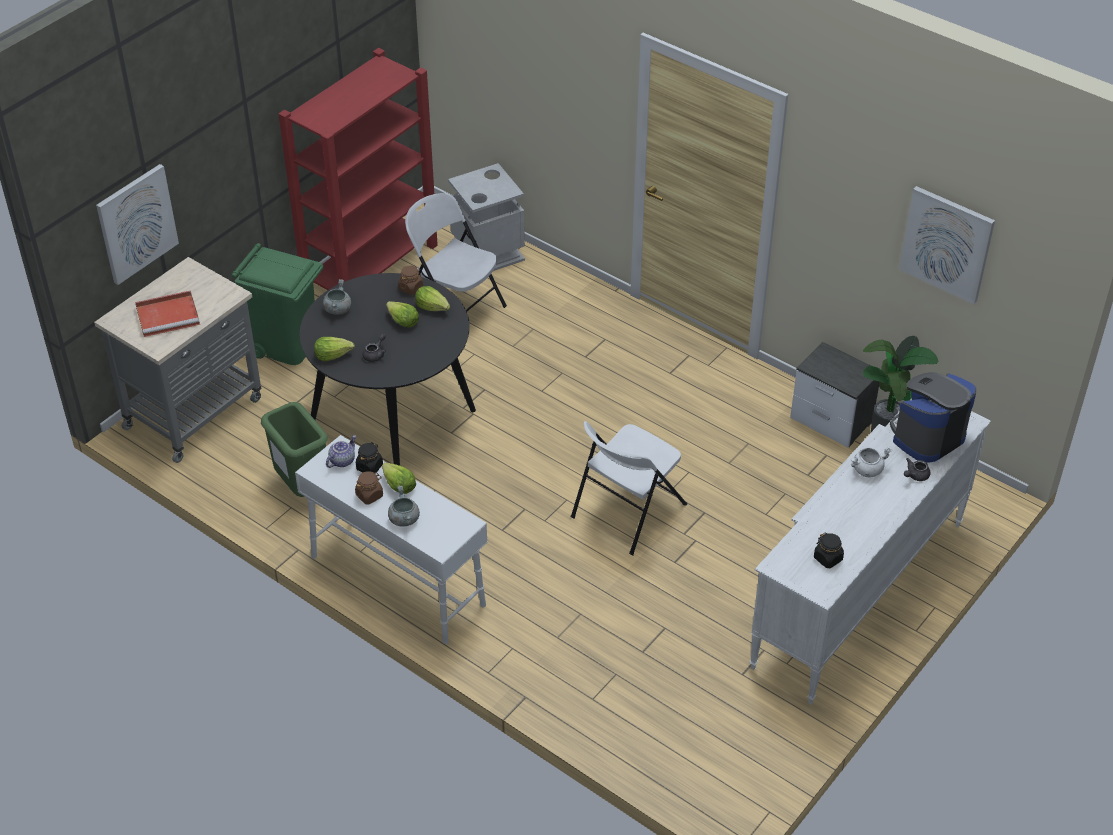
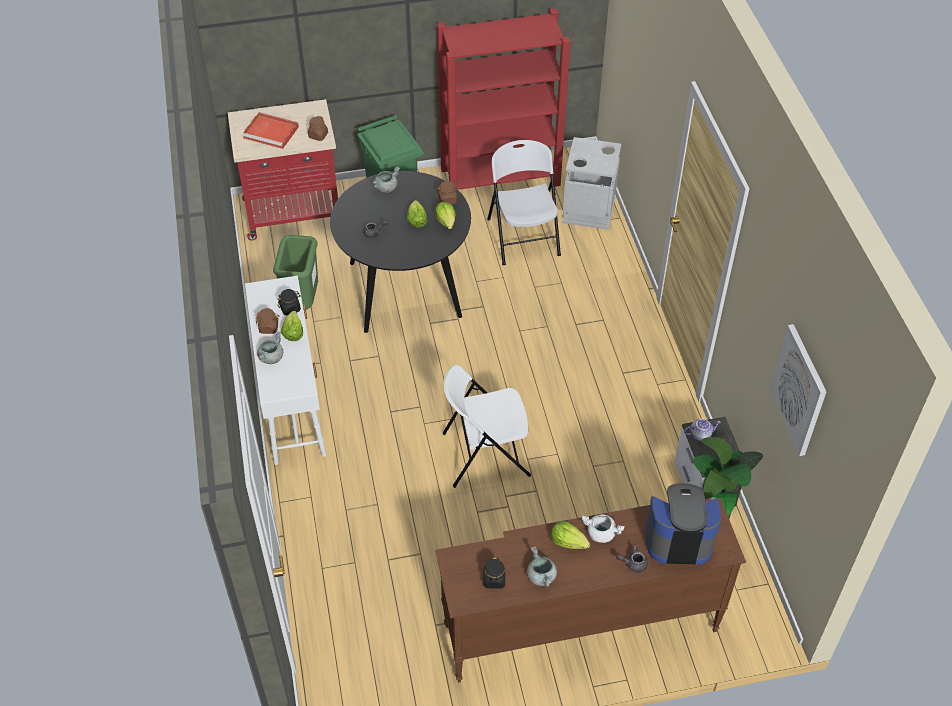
camera: 40 degrees right, 5 degrees up
grey cart [94,257,262,463] -> red cart [228,99,338,241]
picture [96,164,179,285] -> none
lettuce [314,337,355,361] -> lettuce moved to [551,521,590,549]
teapot [326,435,356,468] -> teapot moved to [684,419,721,441]
white cabinet [749,398,991,704] -> brown cabinet [435,498,746,683]
none -> brown jar [308,116,328,141]
none -> grey cooking pot [527,547,557,587]

